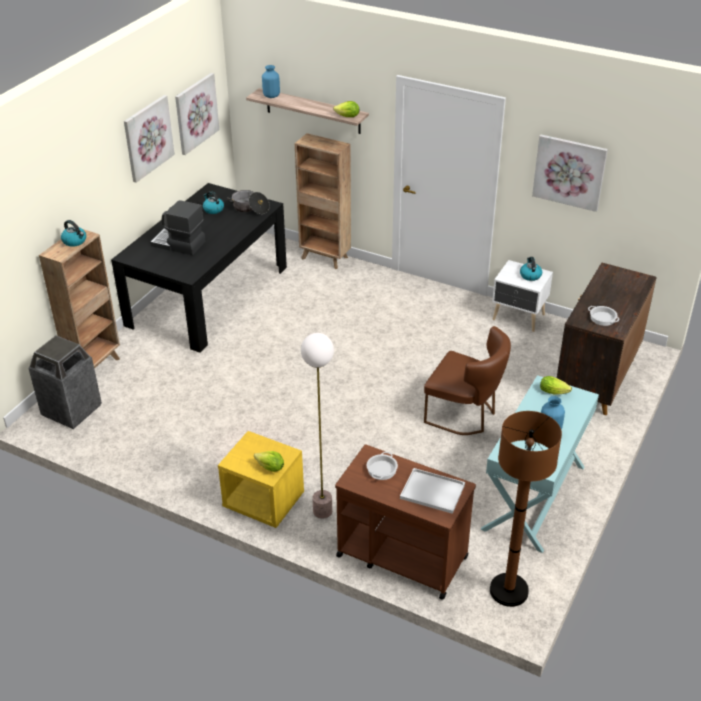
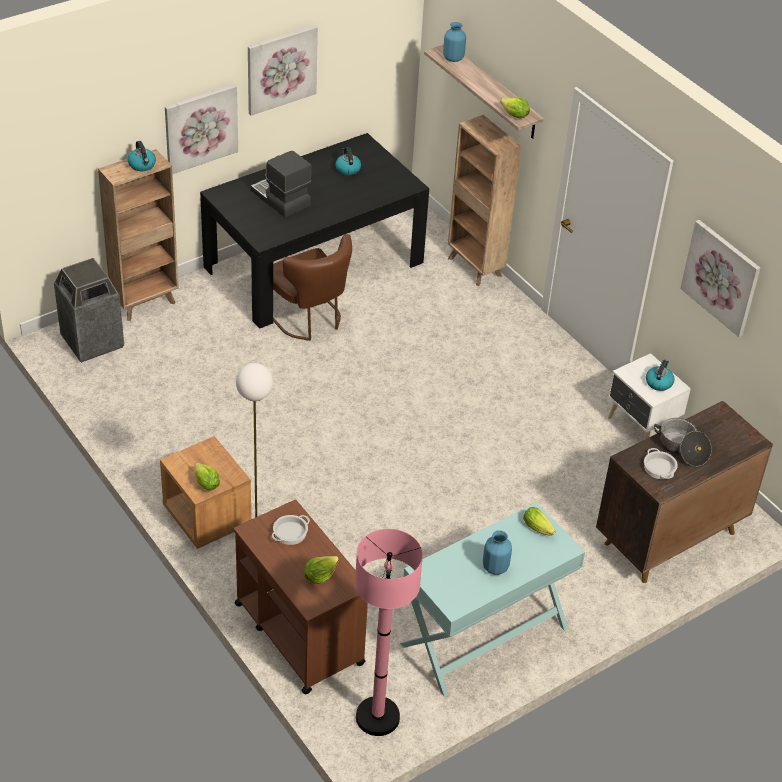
camera: 25 degrees right, 5 degrees up
picture [175,73,219,155] -> picture moved to [165,84,238,174]
yellow nightstand [218,431,304,528] -> brown nightstand [160,436,251,549]
cooking pot [227,190,270,214] -> cooking pot moved to [654,418,712,466]
white tray [400,468,465,514] -> lettuce [304,556,339,584]
brown chair [424,326,511,435] -> brown chair moved to [273,234,352,341]
brown floor lamp [490,411,562,607] -> pink floor lamp [355,529,423,736]

